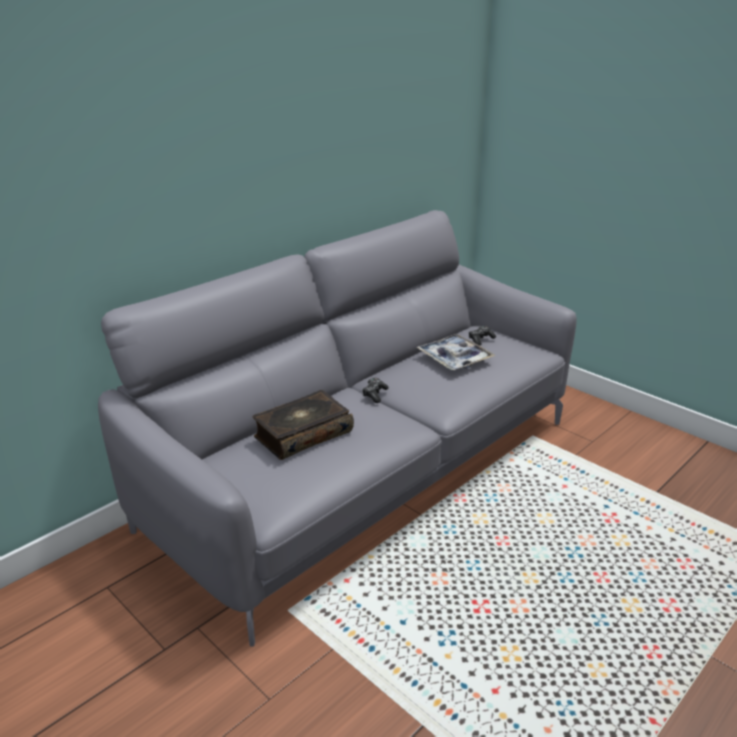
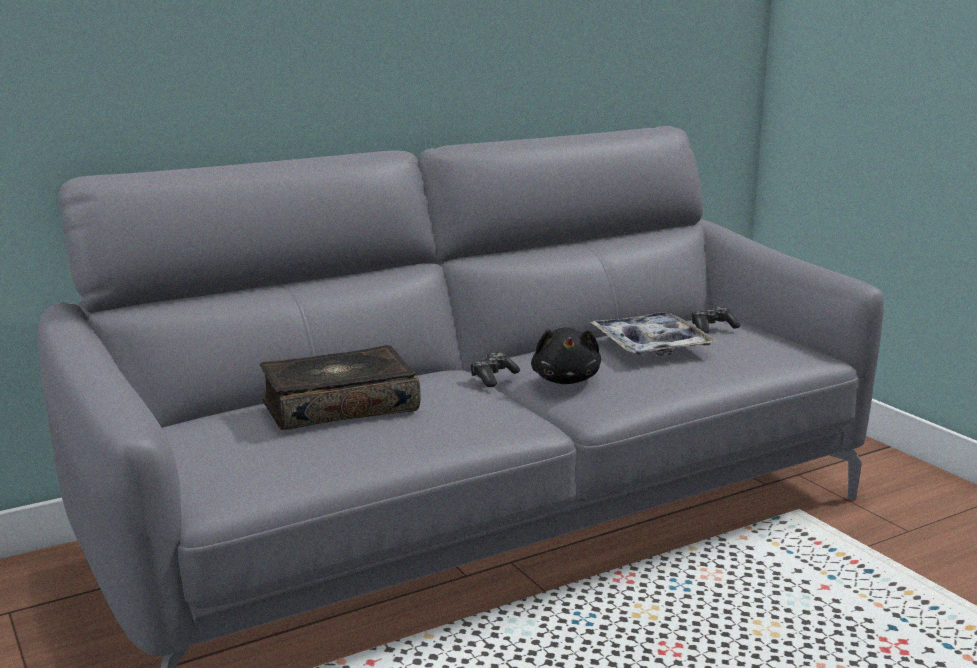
camera: 15 degrees right, 10 degrees down
none -> black plush toy [531,327,601,384]

